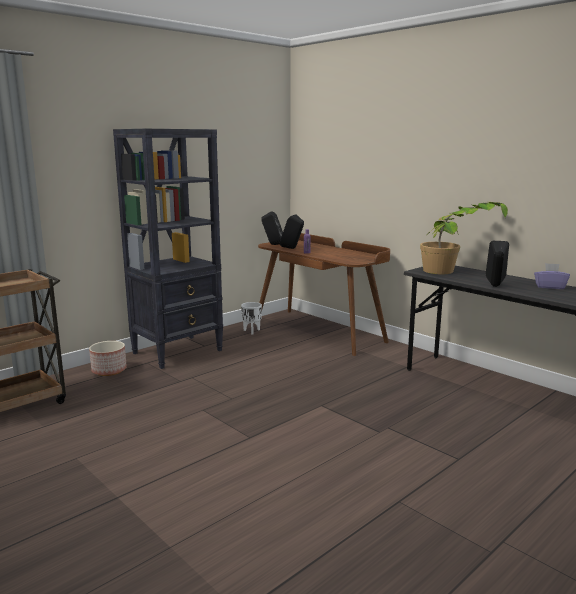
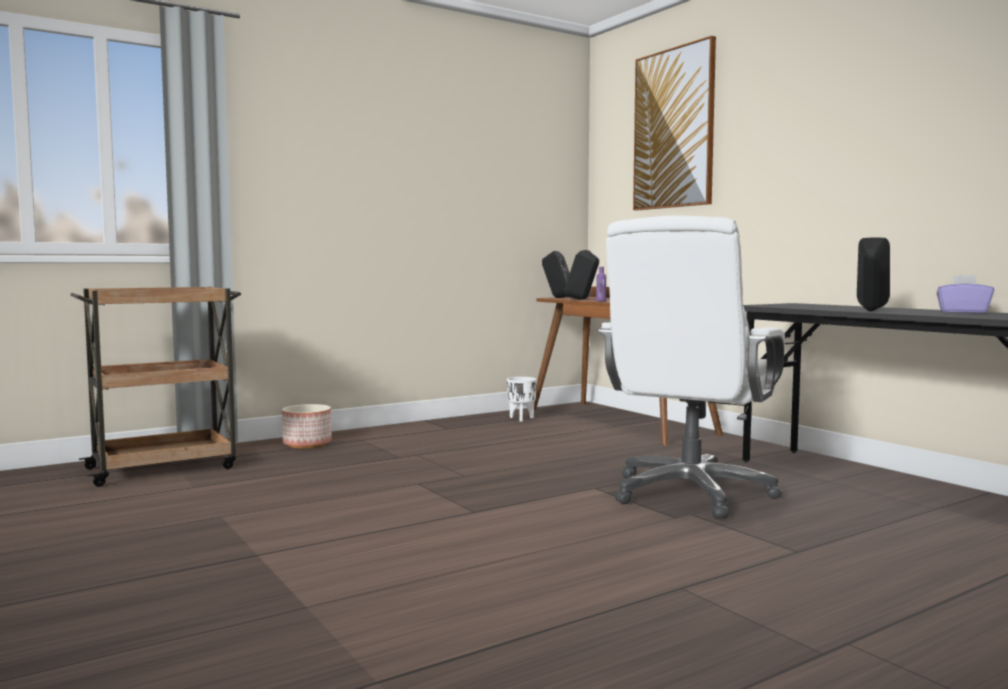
camera: 10 degrees right, 10 degrees down
black bookcase [113,129,223,369] -> none
potted plant [420,202,508,274] -> none
none -> white office chair [598,215,785,519]
none -> picture [633,36,716,210]

